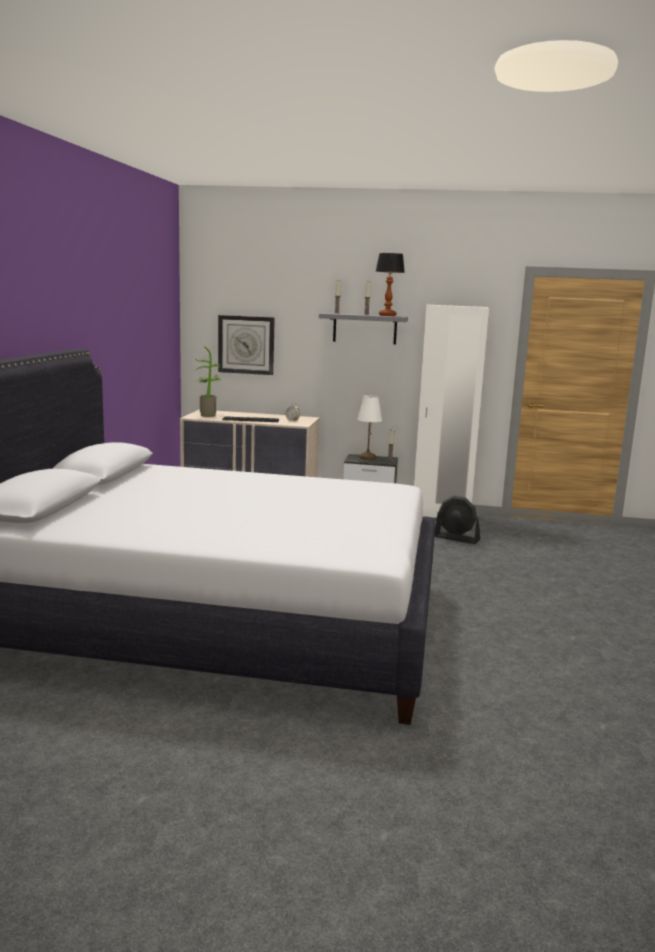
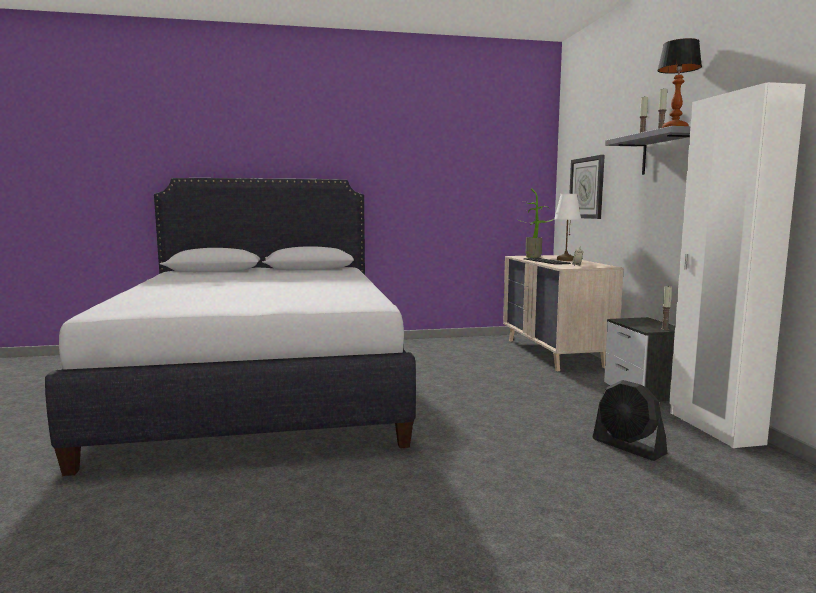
camera: 70 degrees right, 5 degrees down
white table lamp [357,395,382,460] -> white table lamp moved to [554,194,581,261]
black fan [435,496,480,544] -> black fan turned 45 degrees counterclockwise [593,380,667,461]

